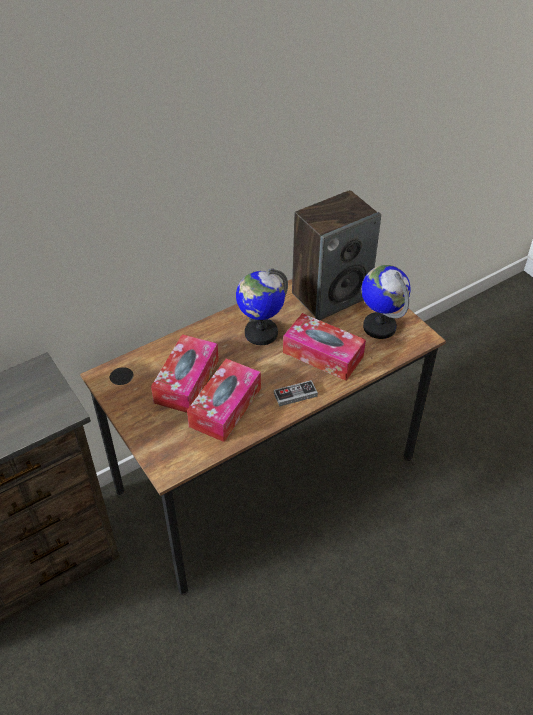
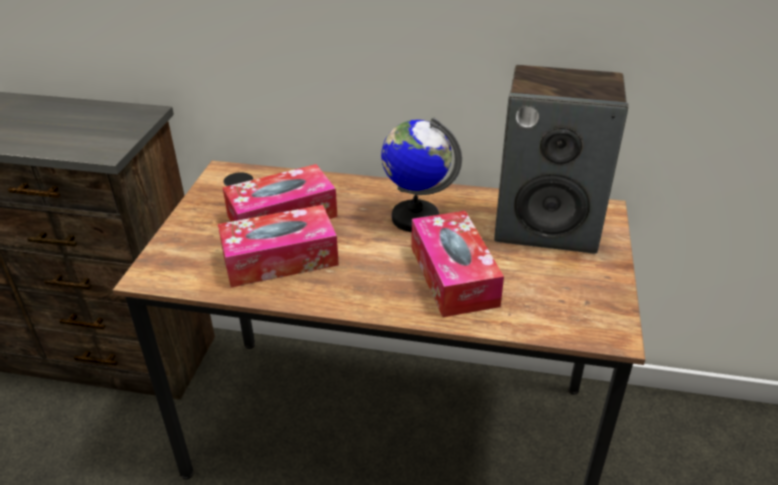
camera: 45 degrees right, 10 degrees down
game controller [274,380,318,407] -> none
globe [361,265,411,339] -> none

